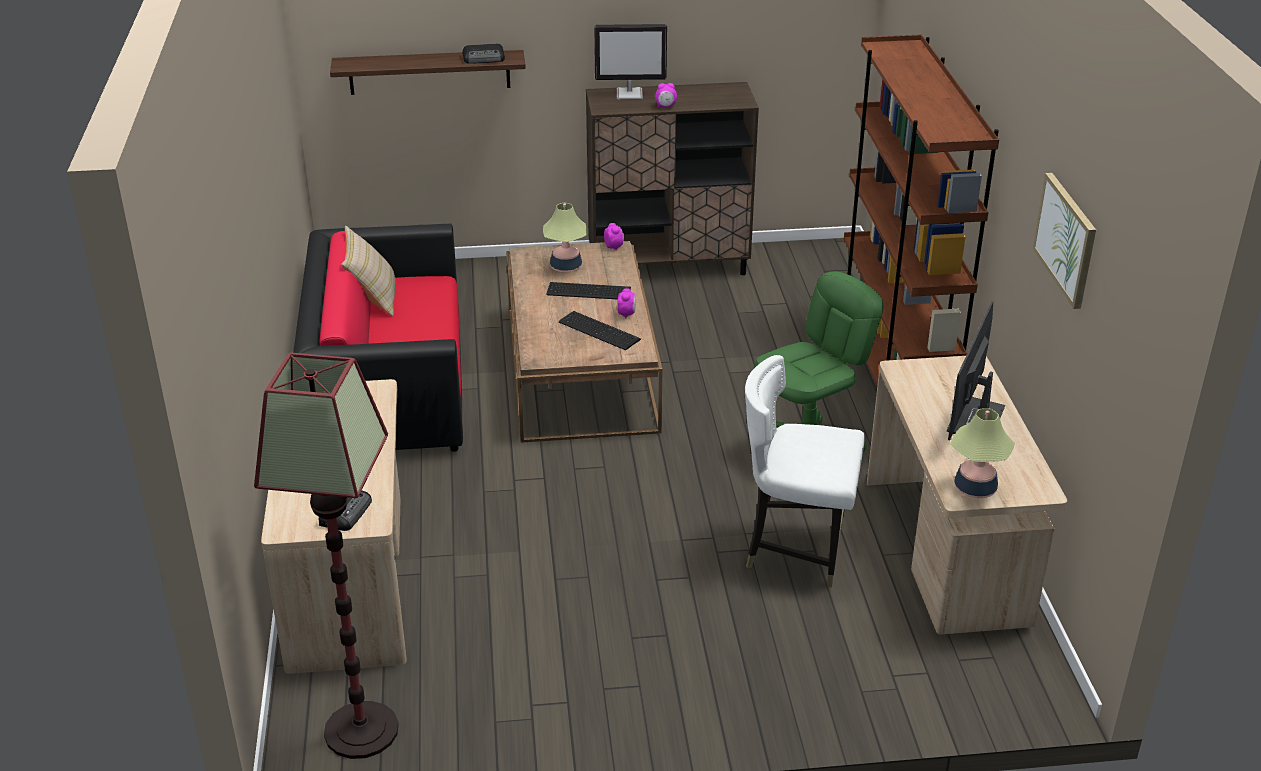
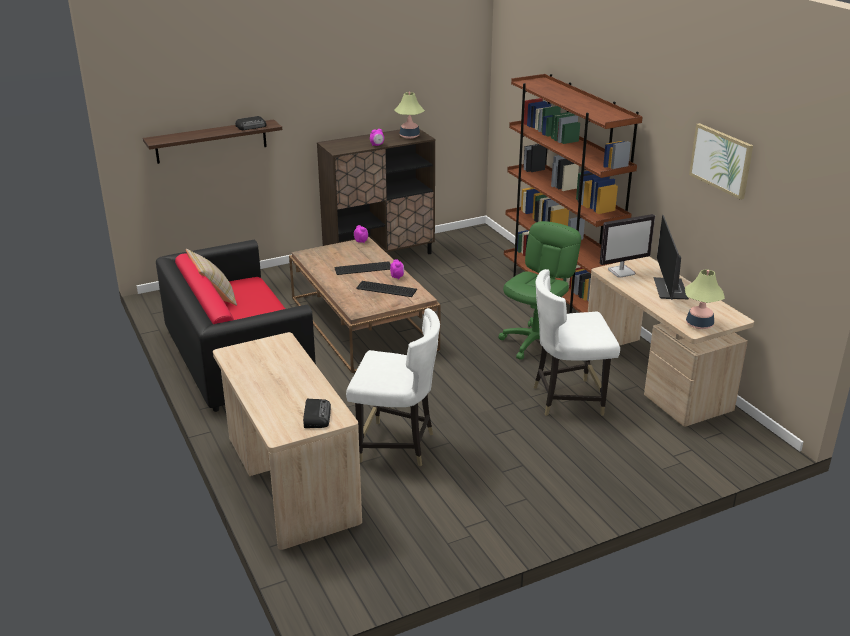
camera: 20 degrees left, 5 degrees down
floor lamp [254,353,399,759] -> none
table lamp [543,203,587,273] -> table lamp moved to [395,92,425,139]
monitor [594,24,667,100] -> monitor moved to [600,214,655,278]
none -> white chair [346,308,440,466]

